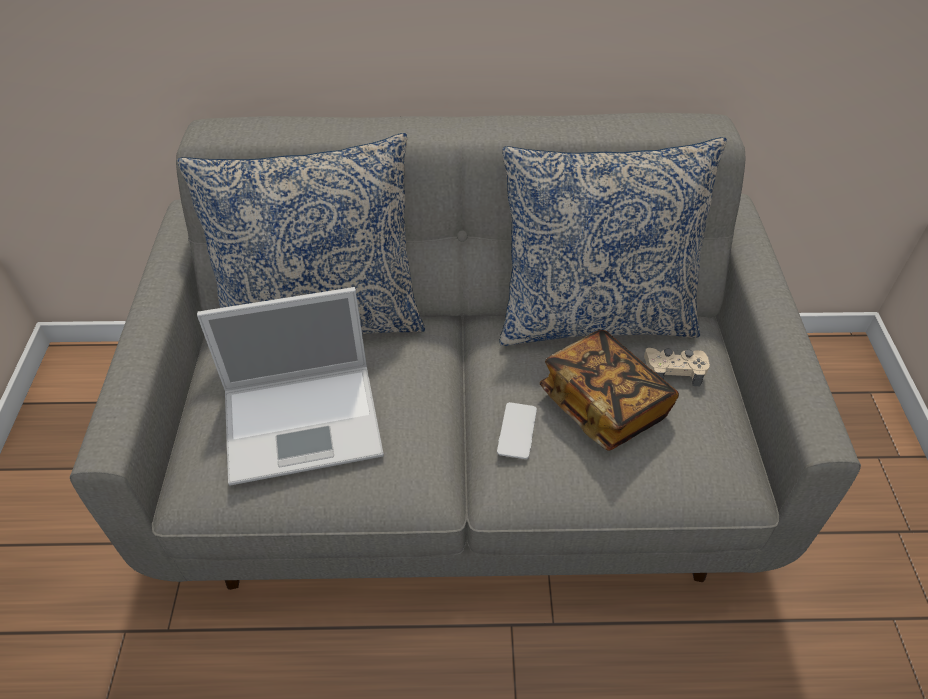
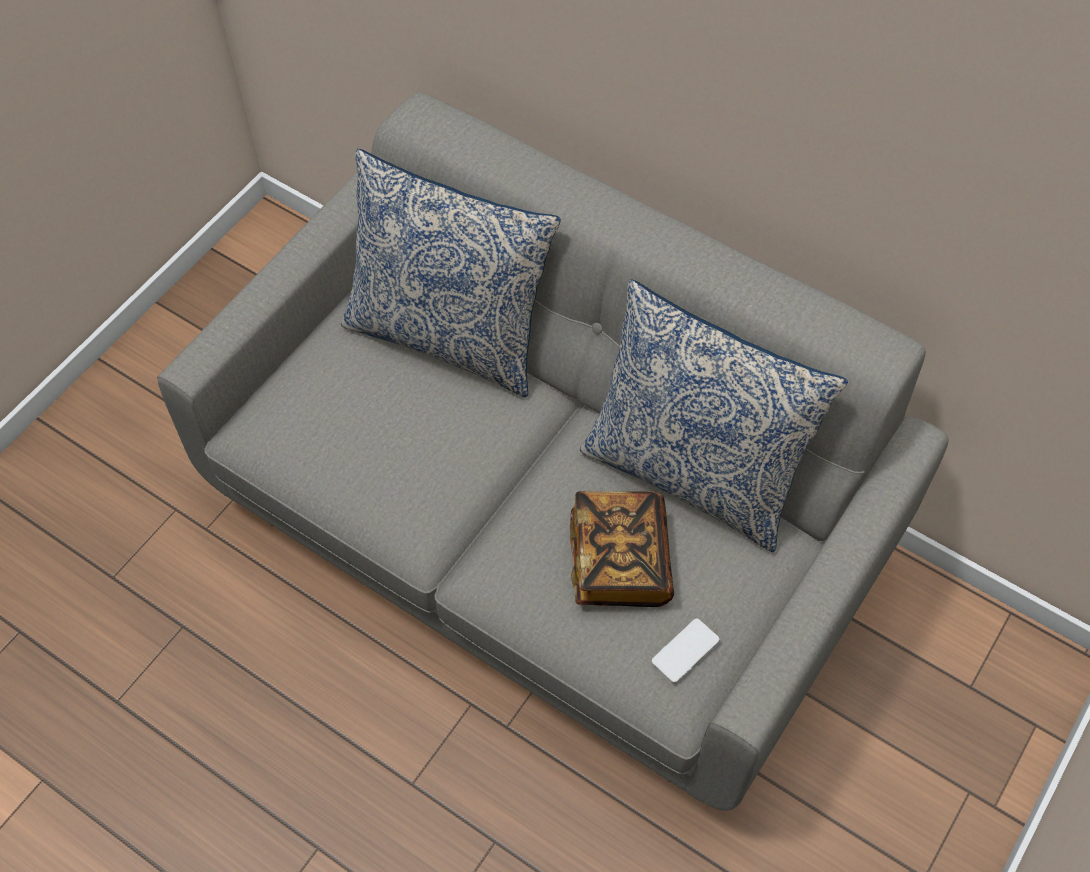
camera: 35 degrees right, 10 degrees up
laptop [197,287,384,486] -> none
phone [497,402,537,459] -> phone moved to [652,618,719,683]
beige game controller [644,348,710,386] -> none

